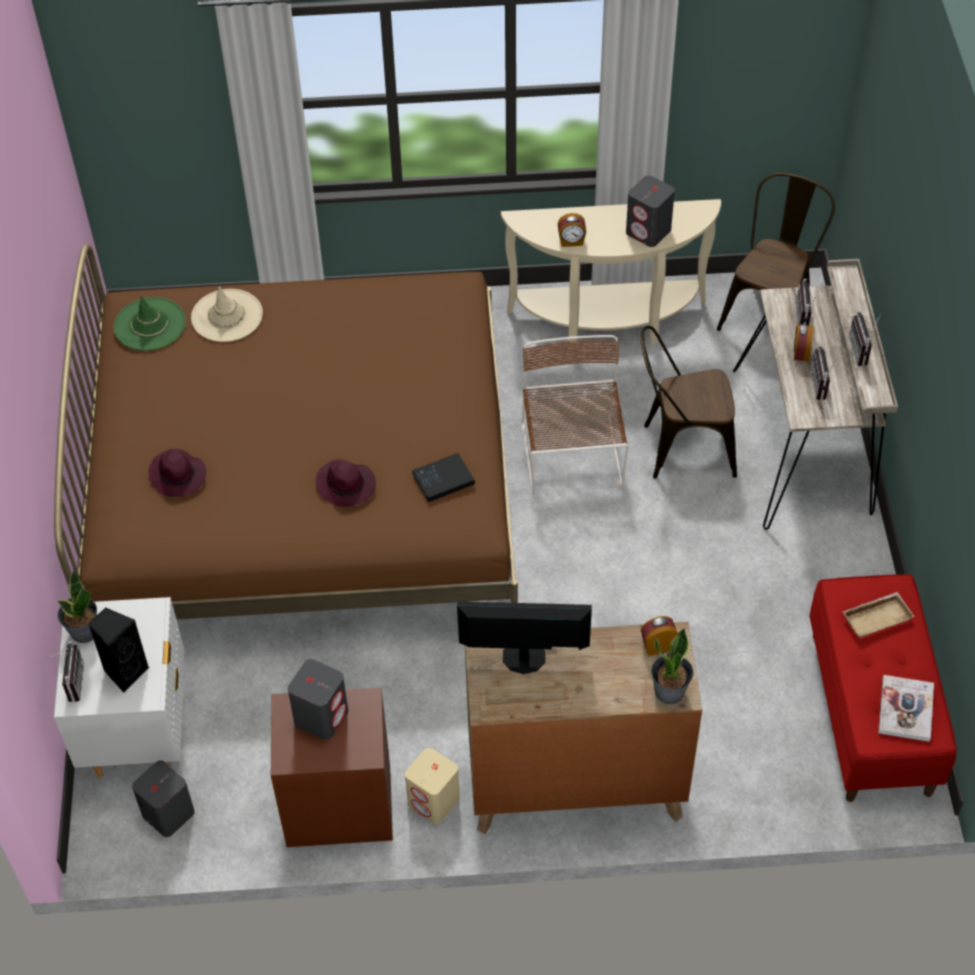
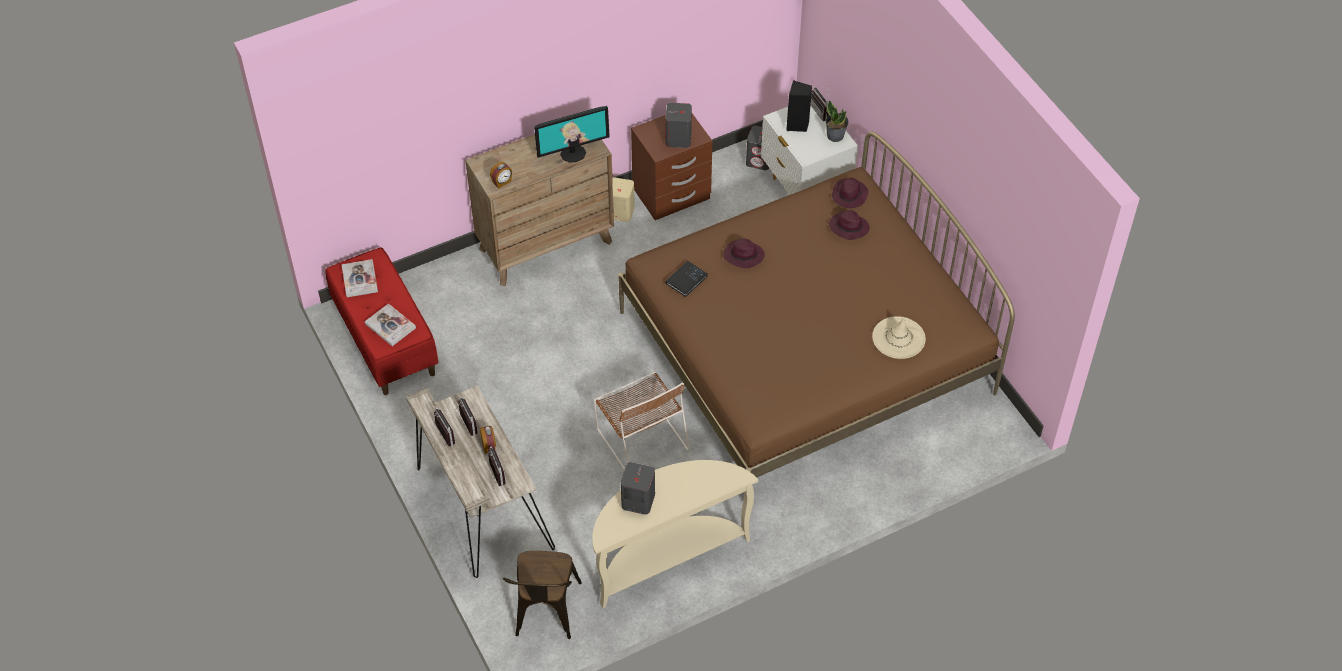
camera: 155 degrees right, 0 degrees up
green hat [114,296,186,351] -> none
alarm clock [558,213,586,247] -> none
brown chair [641,326,737,478] -> none
potted plant [651,628,694,704] -> none
beige tray [842,592,915,638] -> book [365,303,416,346]
none -> purple hat [832,178,868,208]

